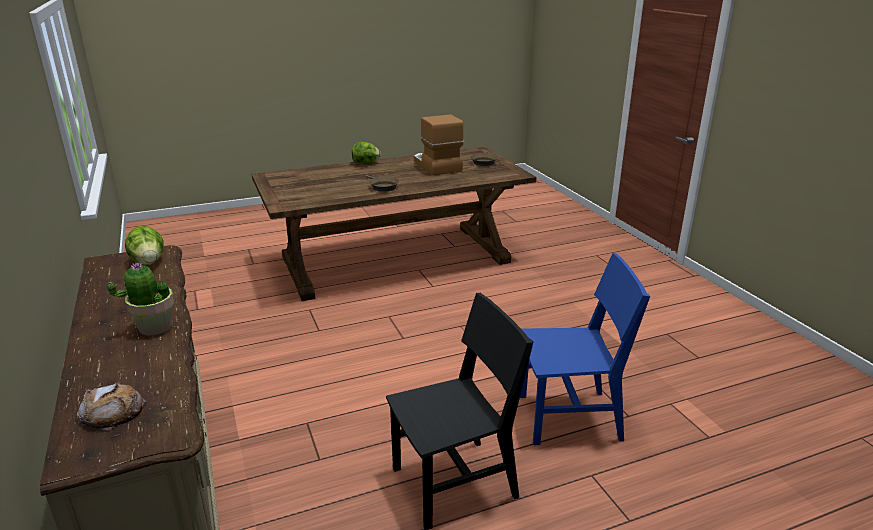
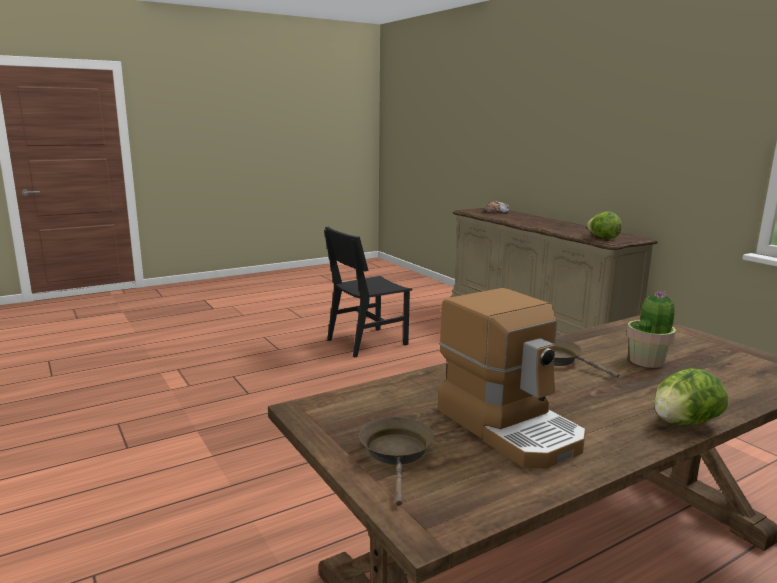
camera: 170 degrees right, 10 degrees down
potted plant [107,262,174,335] -> potted plant moved to [626,290,676,368]
blue chair [520,253,650,445] -> none

